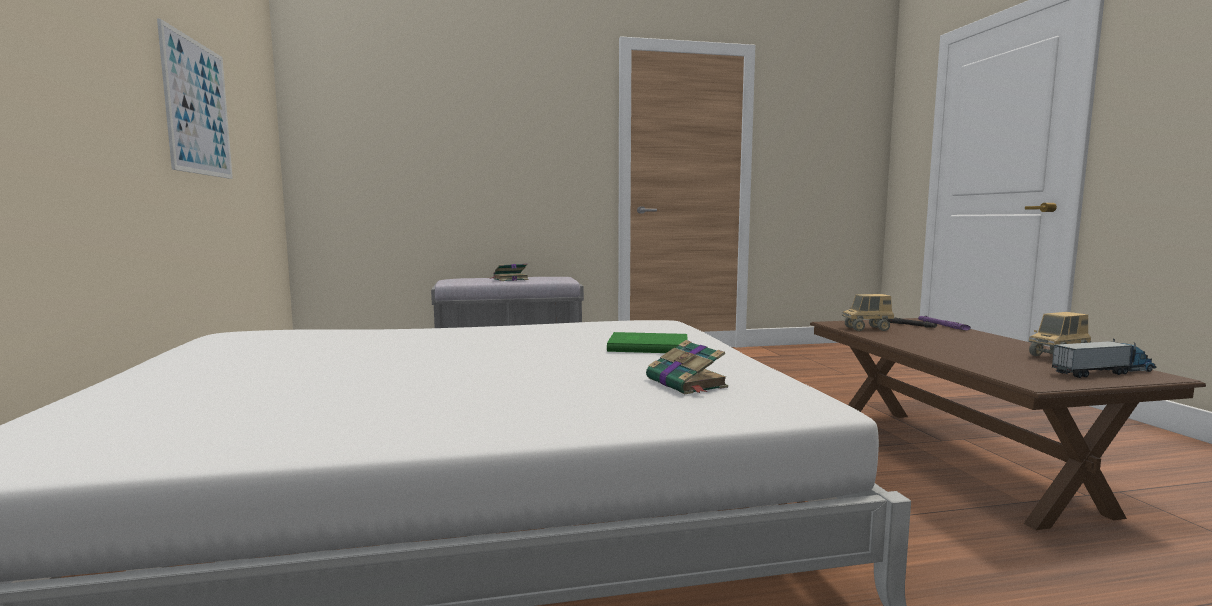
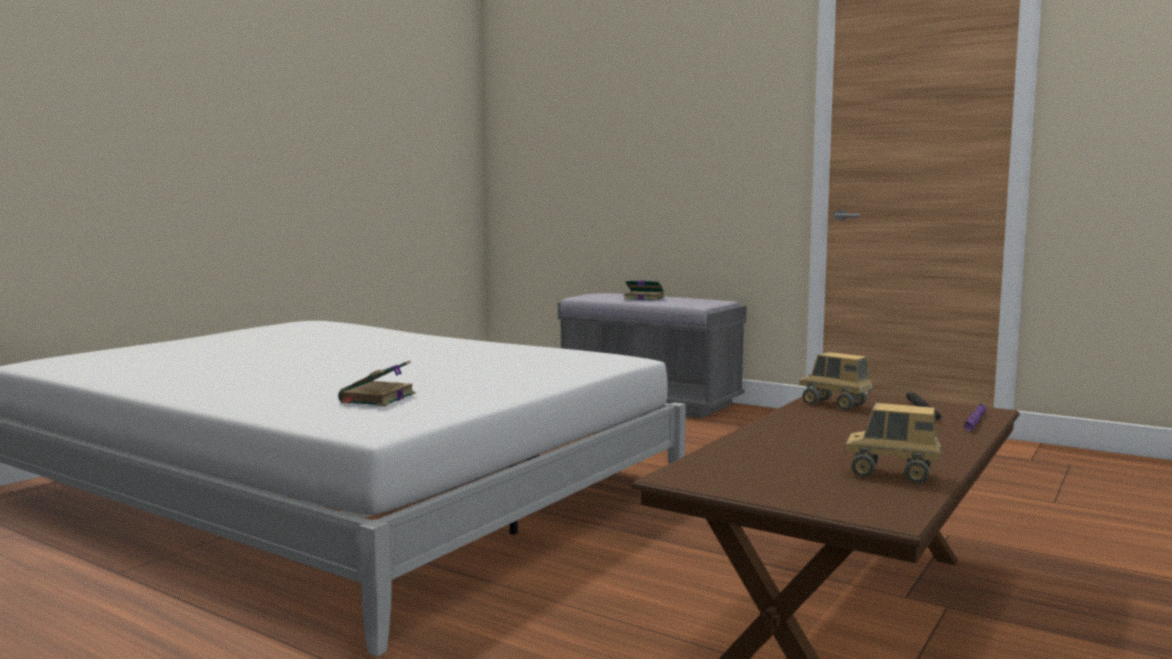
camera: 45 degrees right, 0 degrees up
picture [157,19,233,179] -> none
green book [607,332,687,353] -> none
toy truck [1052,338,1157,378] -> none

